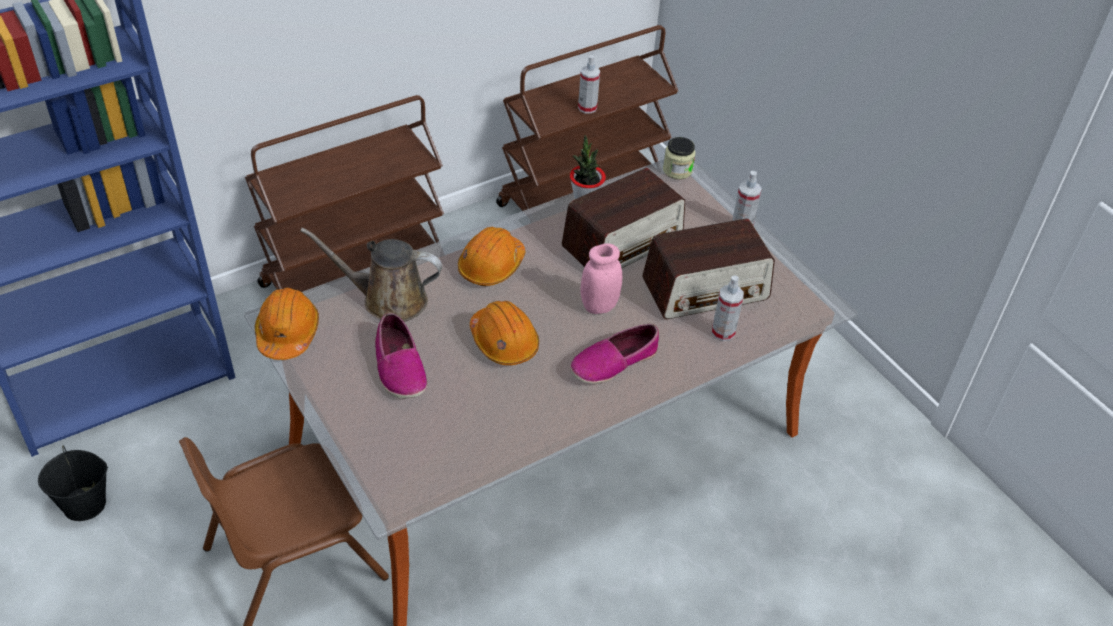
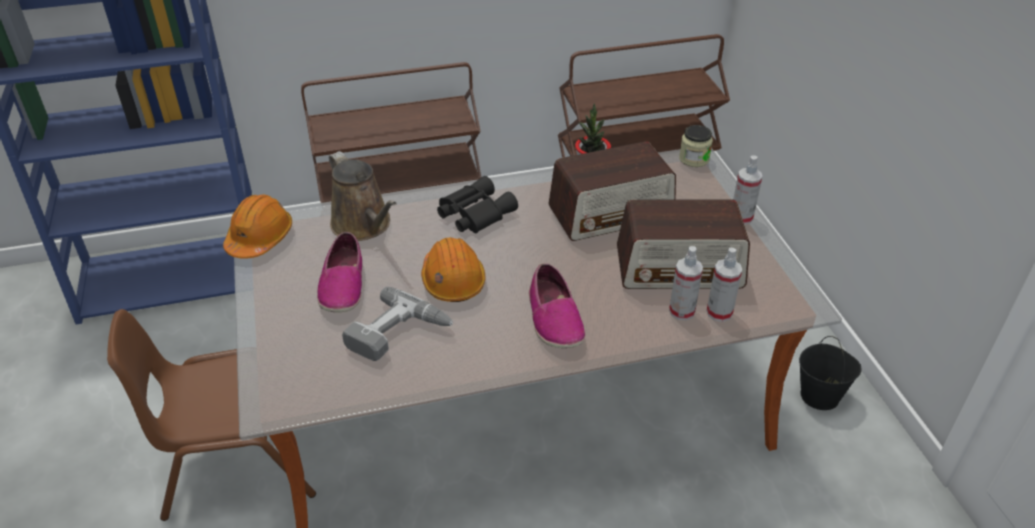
camera: 20 degrees right, 5 degrees down
black bucket [38,446,108,521] -> black bucket moved to [799,336,861,410]
brown watering can [300,228,442,322] -> brown watering can turned 150 degrees counterclockwise [329,151,397,241]
orange hard hat [458,227,525,286] -> black binoculars [437,176,518,233]
shoe [570,324,659,384] -> shoe turned 90 degrees counterclockwise [529,263,585,348]
spray bottle [578,55,600,114] -> spray bottle moved to [707,248,742,322]
pink jar [580,243,622,314] -> none
none -> power drill [342,287,453,361]

